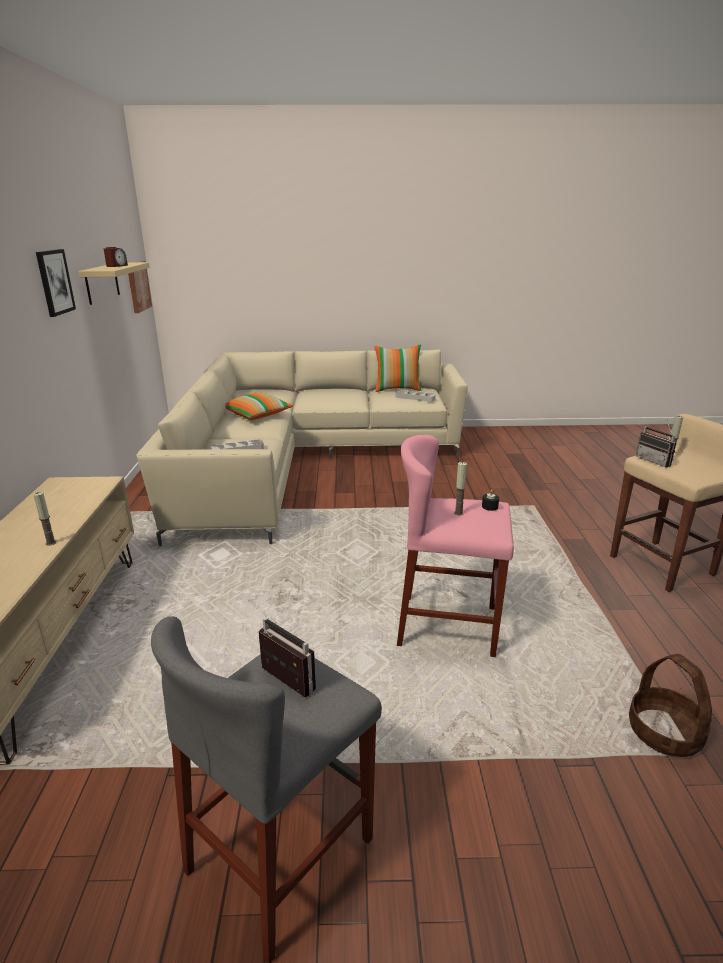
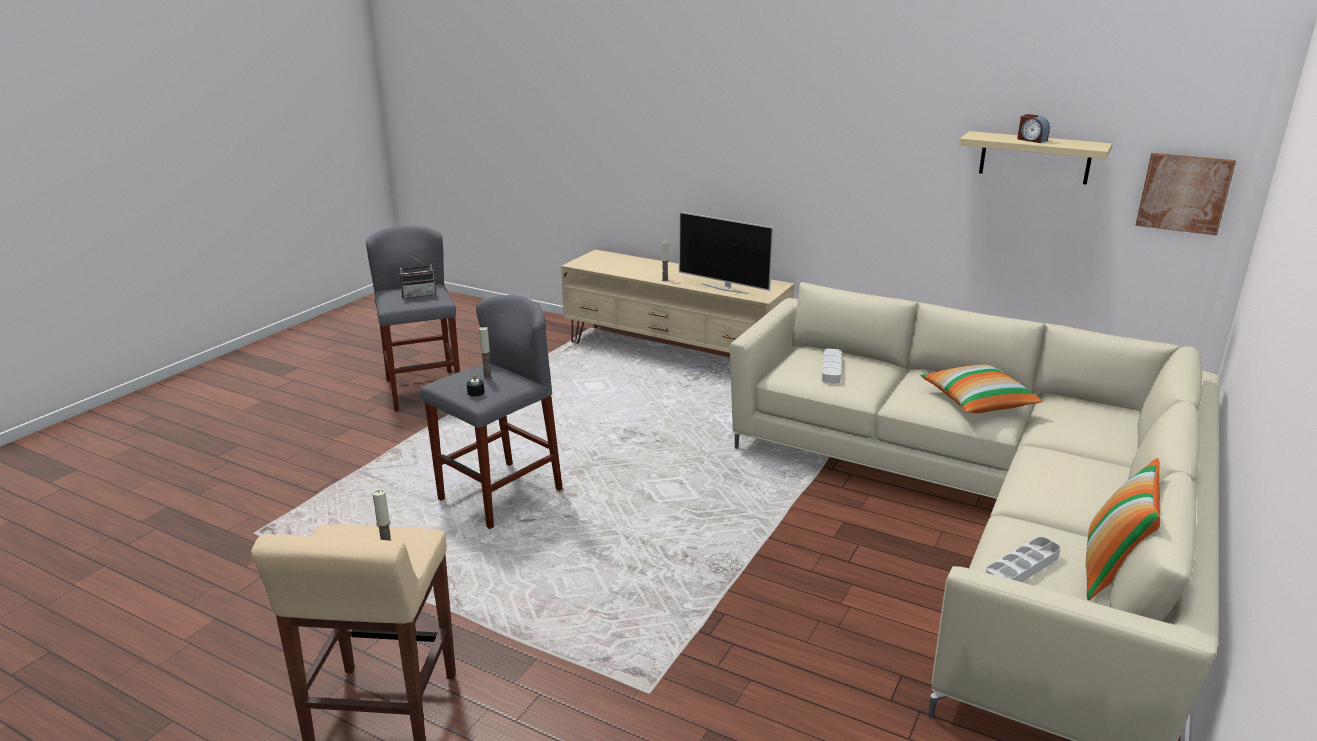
camera: 120 degrees right, 0 degrees up
picture [36,249,76,317] -> none
pink stool [397,435,514,657] -> grey stool [420,295,563,529]
basket [629,654,712,757] -> none
radio [636,421,676,467] -> none
none -> television [679,212,774,294]

